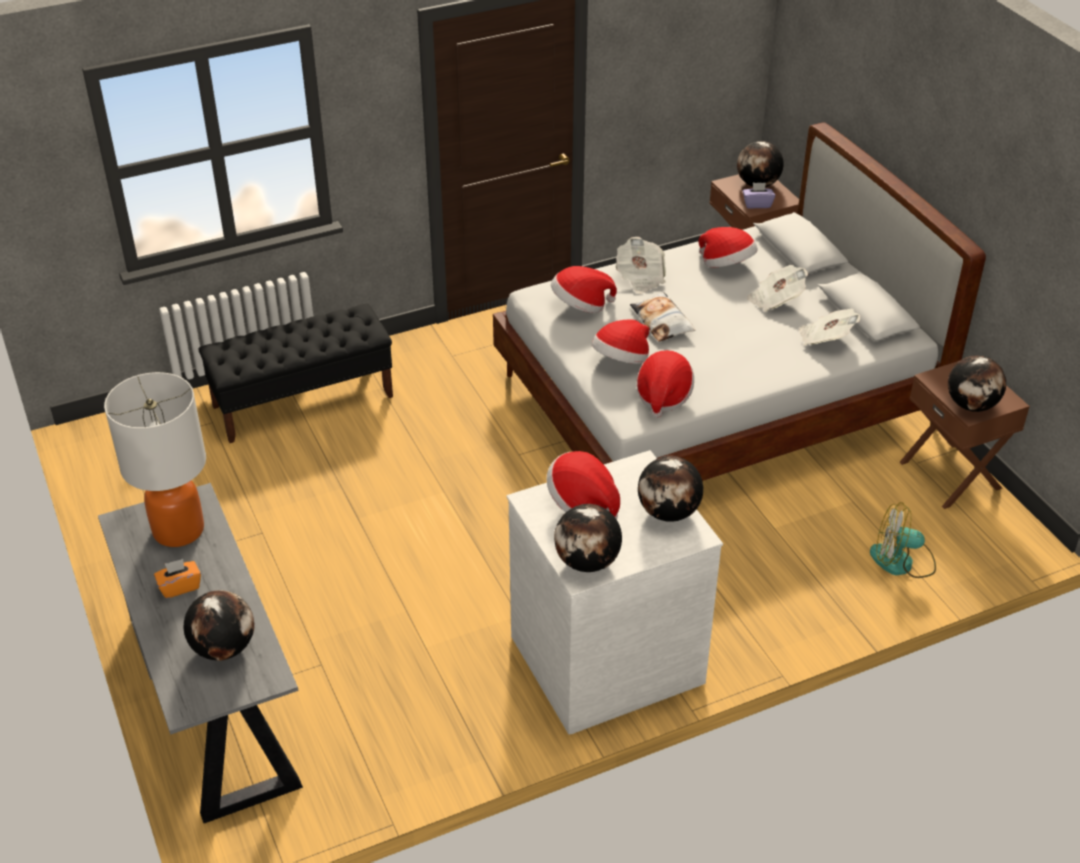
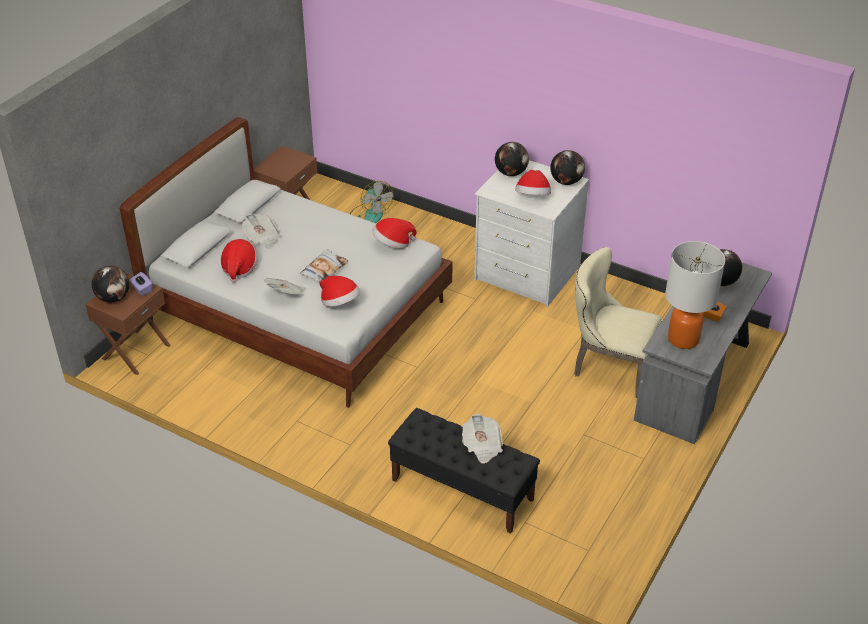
camera: 125 degrees left, 0 degrees up
hat [592,320,650,364] -> none
newspaper [799,309,860,345] -> newspaper moved to [462,414,503,464]
globe [948,355,1006,412] -> none
none -> beige chair [575,247,662,398]

